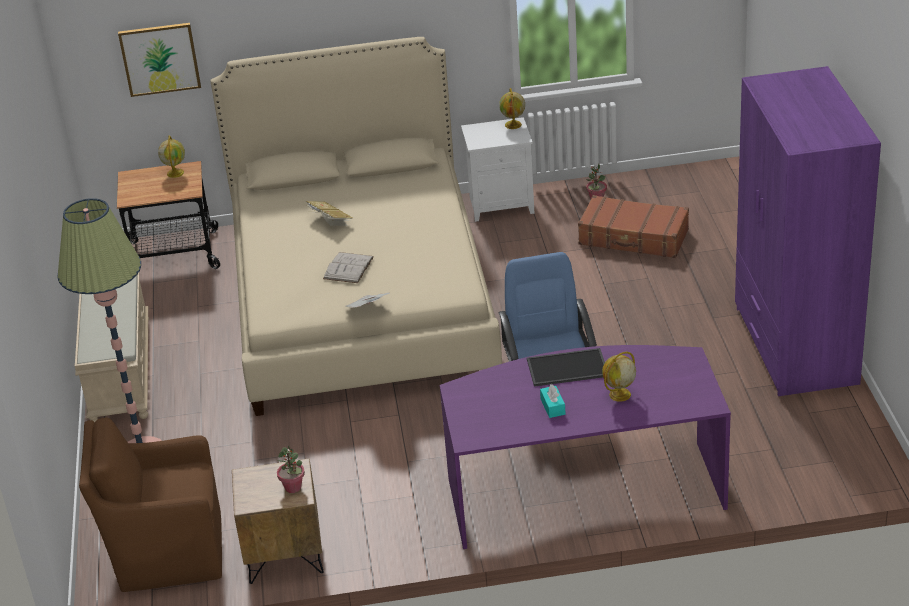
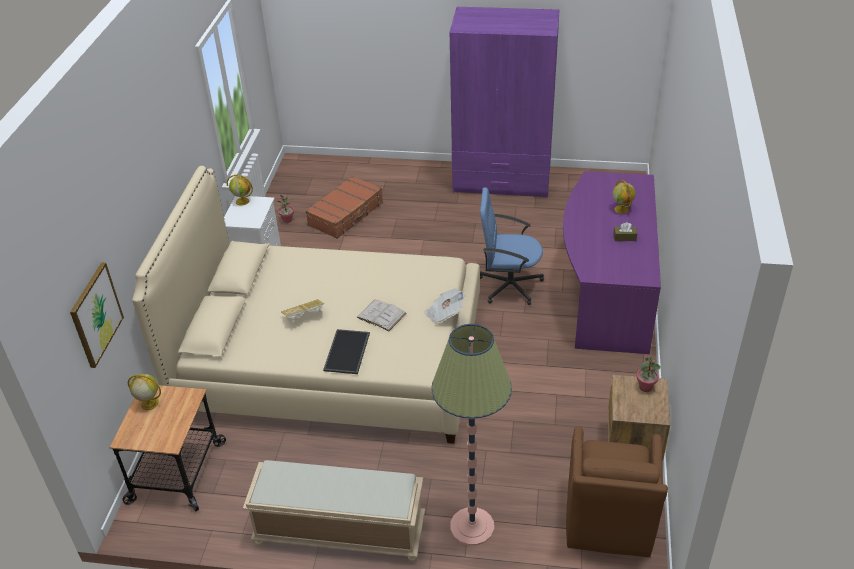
camera: 75 degrees left, 5 degrees up
tray [527,348,605,387] -> tray moved to [323,329,370,374]
turquoise tissue box [540,384,565,418] -> brown tissue box [613,222,637,241]

